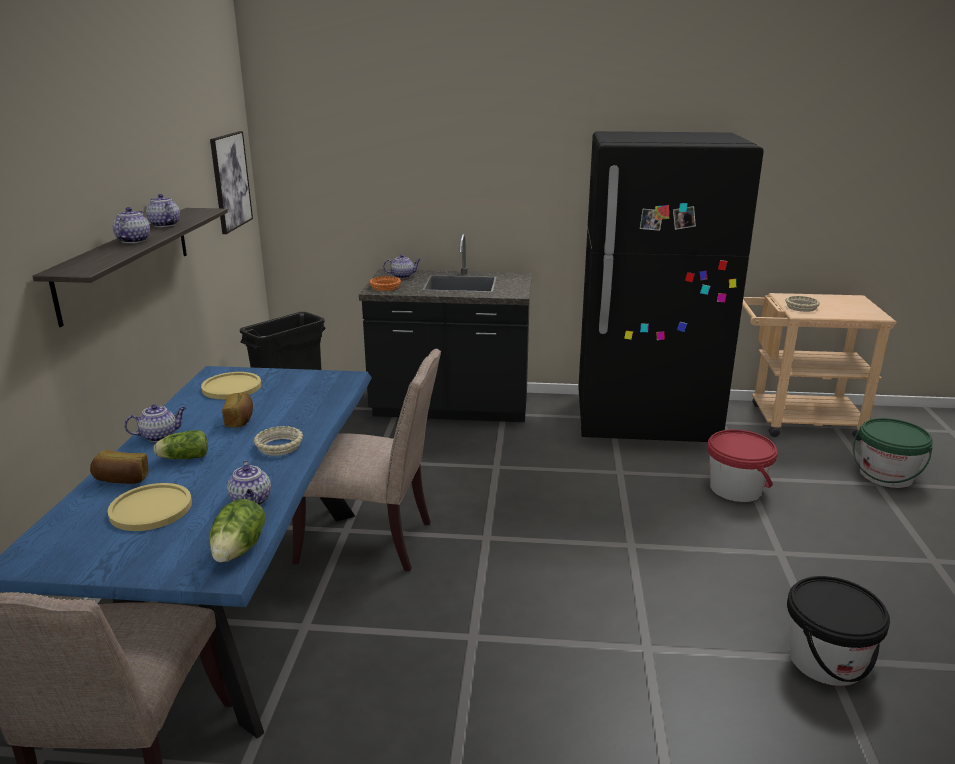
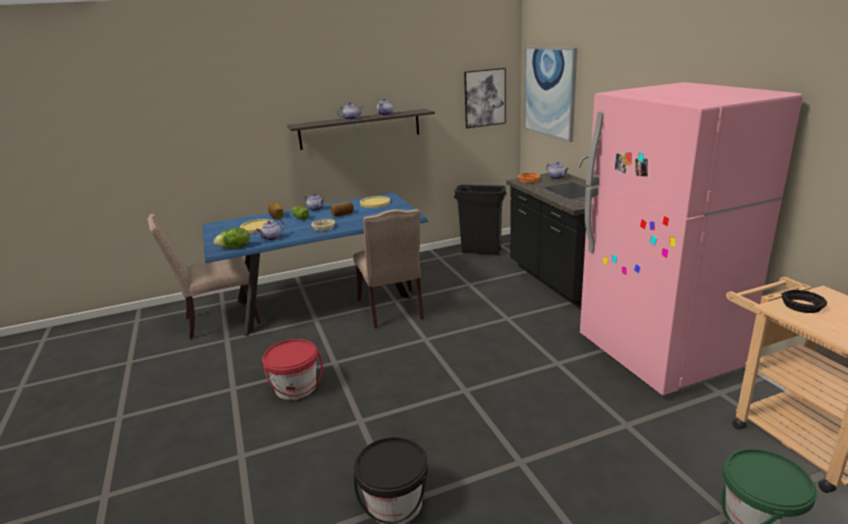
camera: 65 degrees right, 0 degrees up
black fridge [578,131,764,442] -> pink fridge [580,82,803,395]
red bucket [707,430,778,502] -> red bucket moved to [262,339,323,400]
beige bowl [785,296,820,312] -> black bowl [782,290,827,313]
none -> picture [524,46,577,142]

